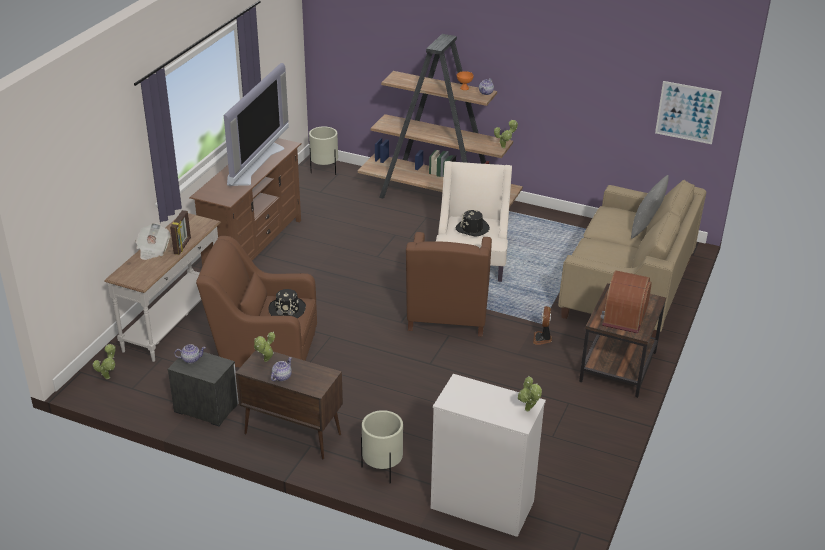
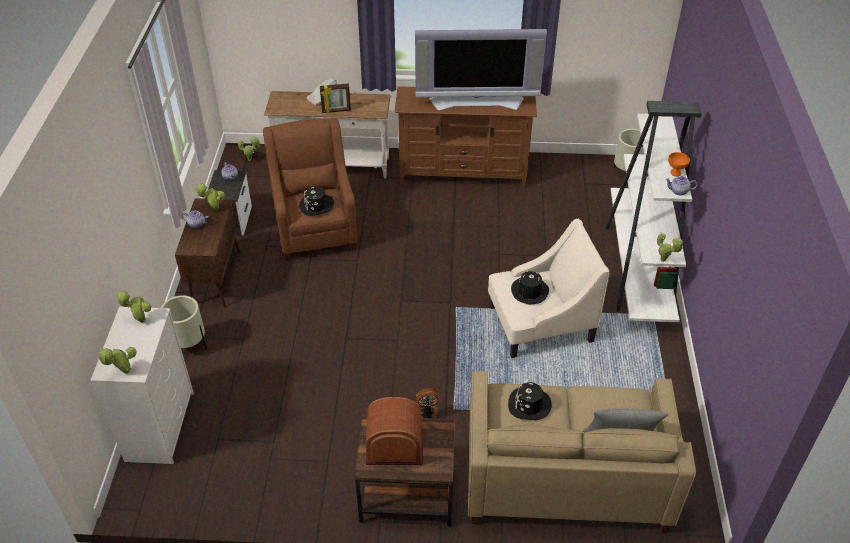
camera: 70 degrees right, 10 degrees up
brown bookcase [358,34,523,207] -> white bookcase [606,101,702,322]
brown armchair [406,232,492,337] -> none
picture [655,81,722,144] -> none
none -> potted plant [116,289,151,323]
none -> black hat [508,382,552,420]

